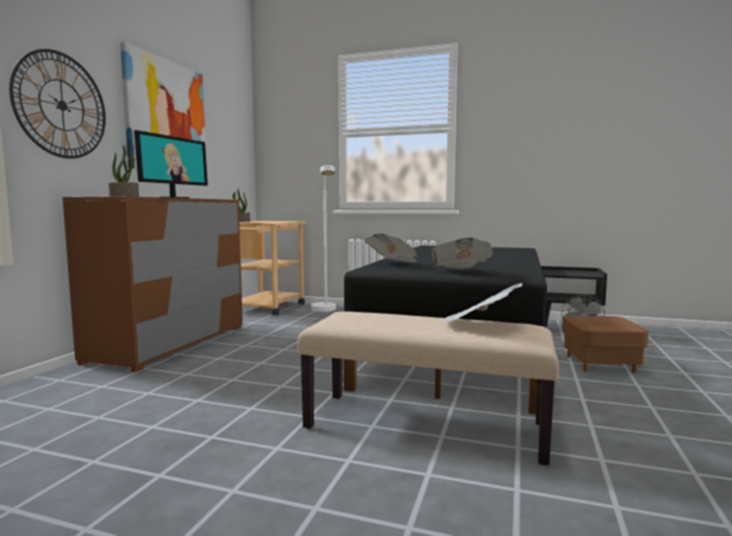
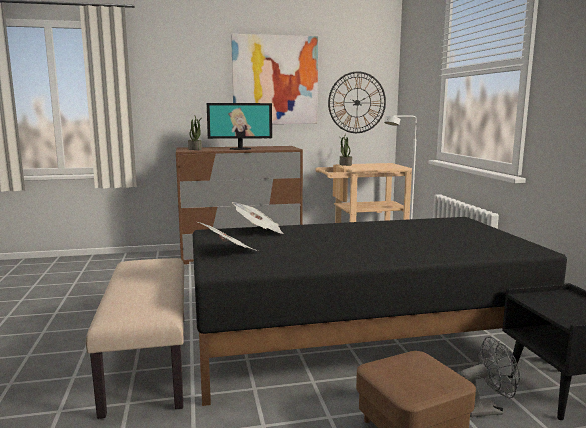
camera: 60 degrees right, 5 degrees up
wall clock [9,49,106,159] -> wall clock moved to [328,71,386,133]
newspaper [444,283,523,323] -> none

